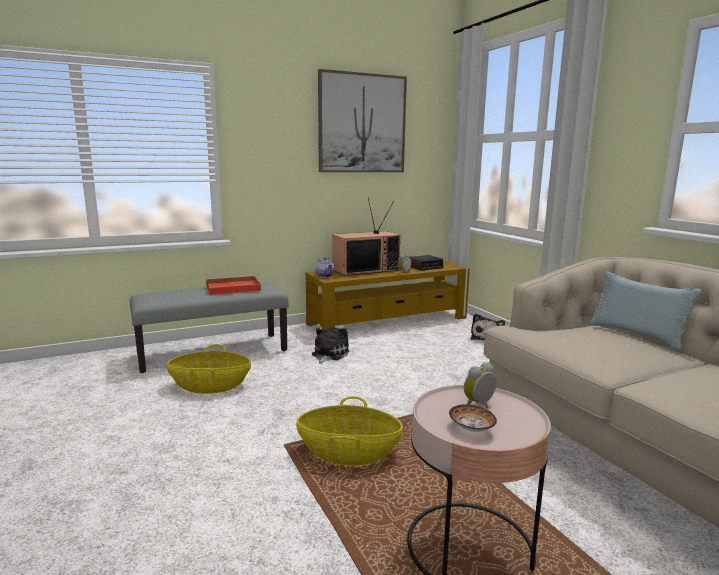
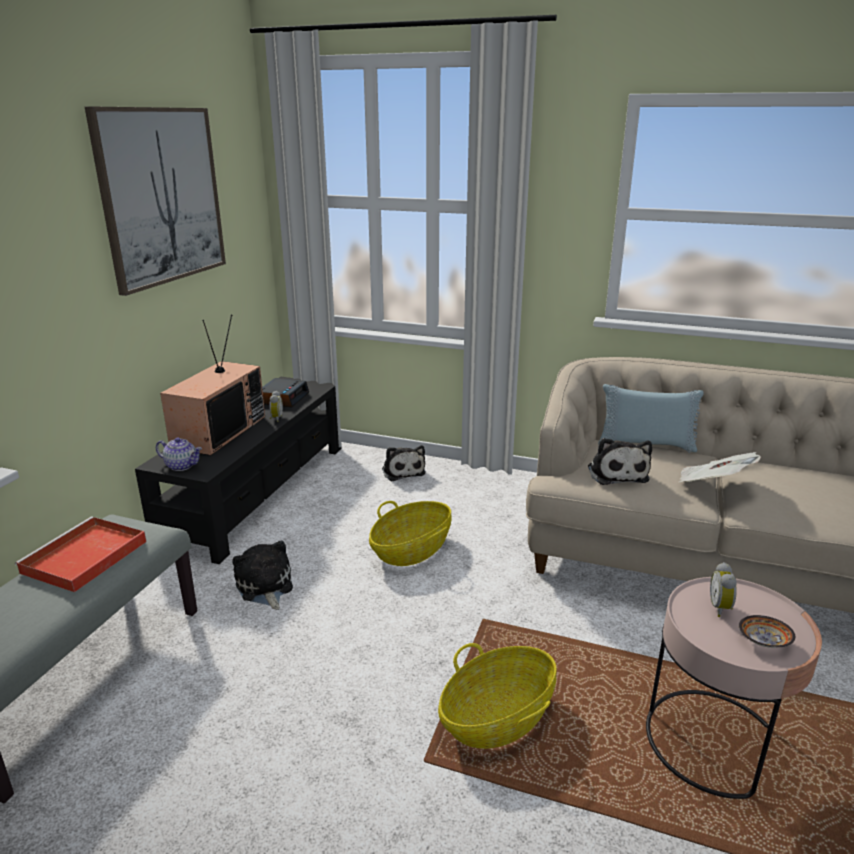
camera: 45 degrees left, 10 degrees up
basket [167,344,251,394] -> basket moved to [369,501,452,566]
yellow tv stand [306,260,470,330] -> black tv stand [135,377,342,564]
none -> plush toy [588,438,652,485]
none -> newspaper [679,452,761,482]

